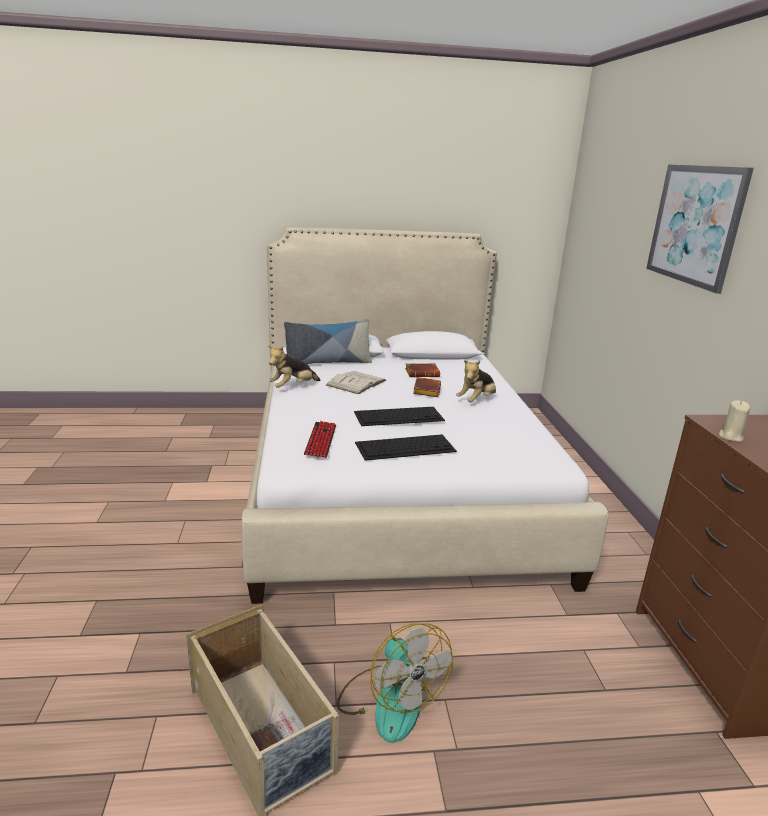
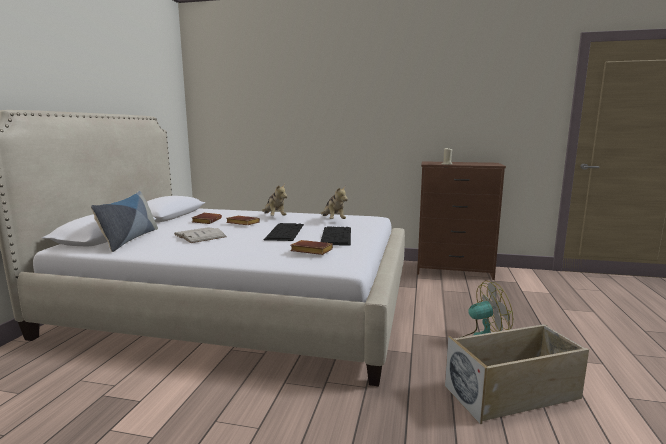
camera: 70 degrees left, 10 degrees down
plush toy [268,346,320,388] -> plush toy moved to [321,187,348,219]
keyboard [304,421,336,458] -> brown book [290,240,333,255]
picture [646,164,754,294] -> none

